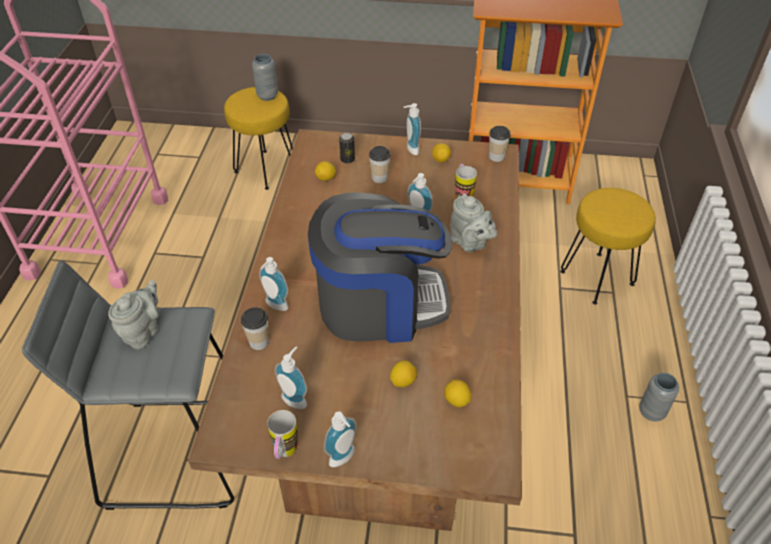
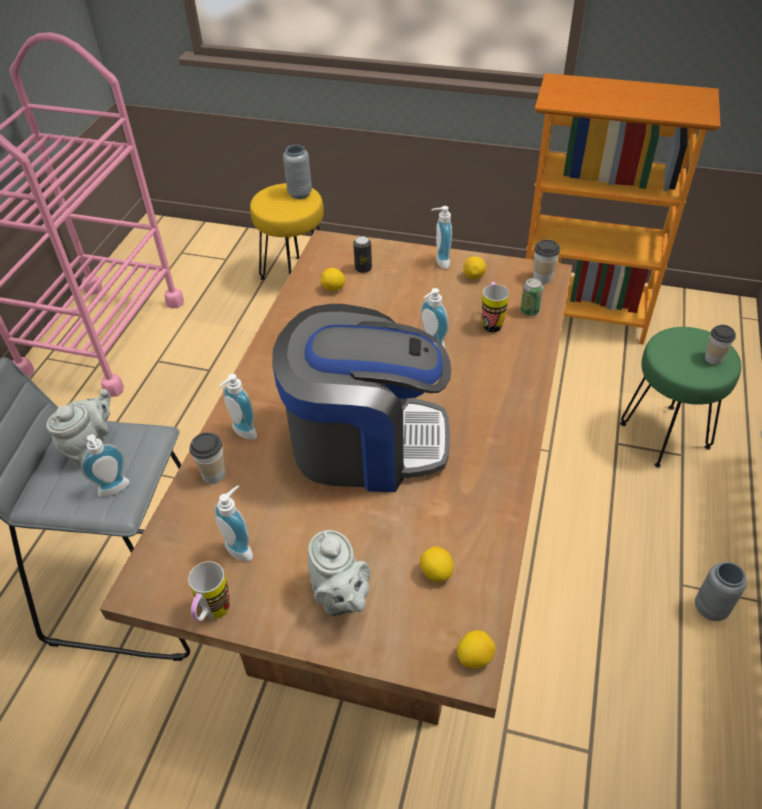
camera: 10 degrees right, 0 degrees up
soap dispenser [324,411,357,467] -> soap dispenser moved to [81,434,129,497]
cup [369,146,390,183] -> cup moved to [705,325,736,365]
lemon [390,360,417,387] -> lemon moved to [457,630,495,668]
grey teapot [450,193,498,252] -> grey teapot moved to [308,530,370,616]
yellow stool [560,188,656,305] -> green stool [620,327,741,468]
none -> can [520,278,543,316]

